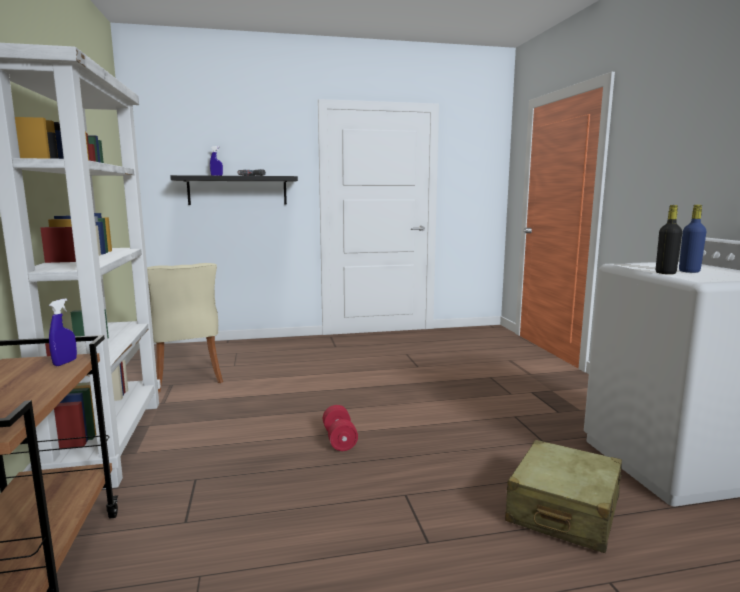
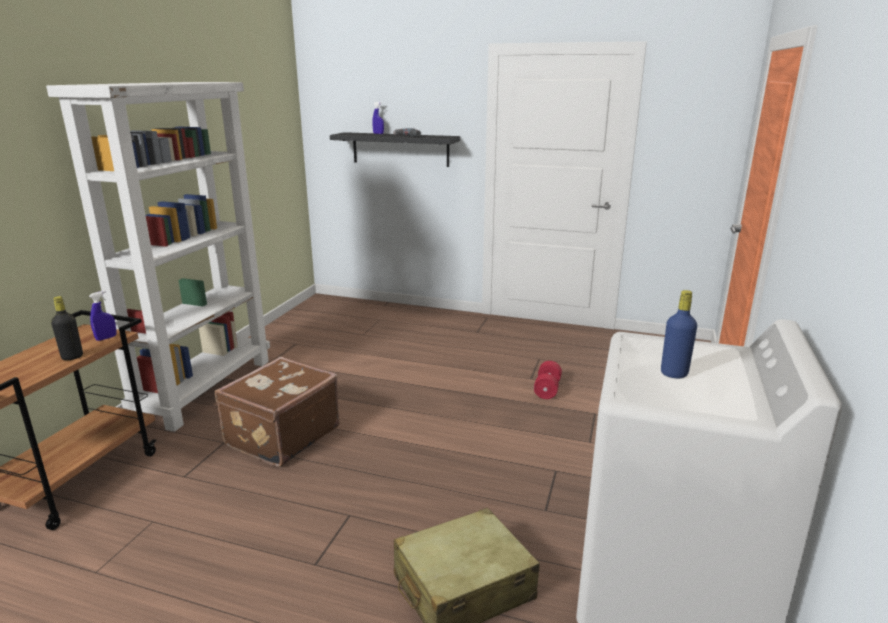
camera: 30 degrees right, 10 degrees up
beige chair [147,263,223,393] -> none
red dumbbell [323,405,358,451] -> red dumbbell moved to [534,361,562,399]
black bottle [656,205,682,274] -> black bottle moved to [51,296,83,360]
none -> brown suitcase [215,357,340,467]

